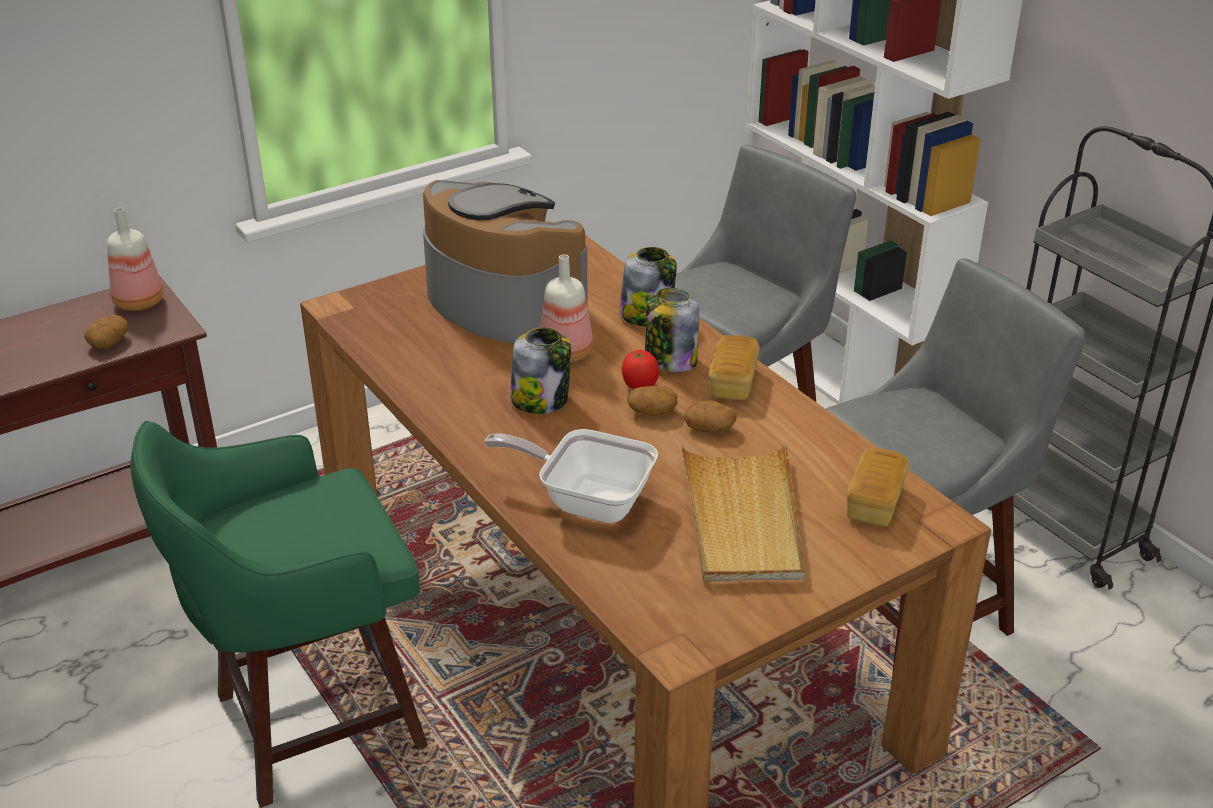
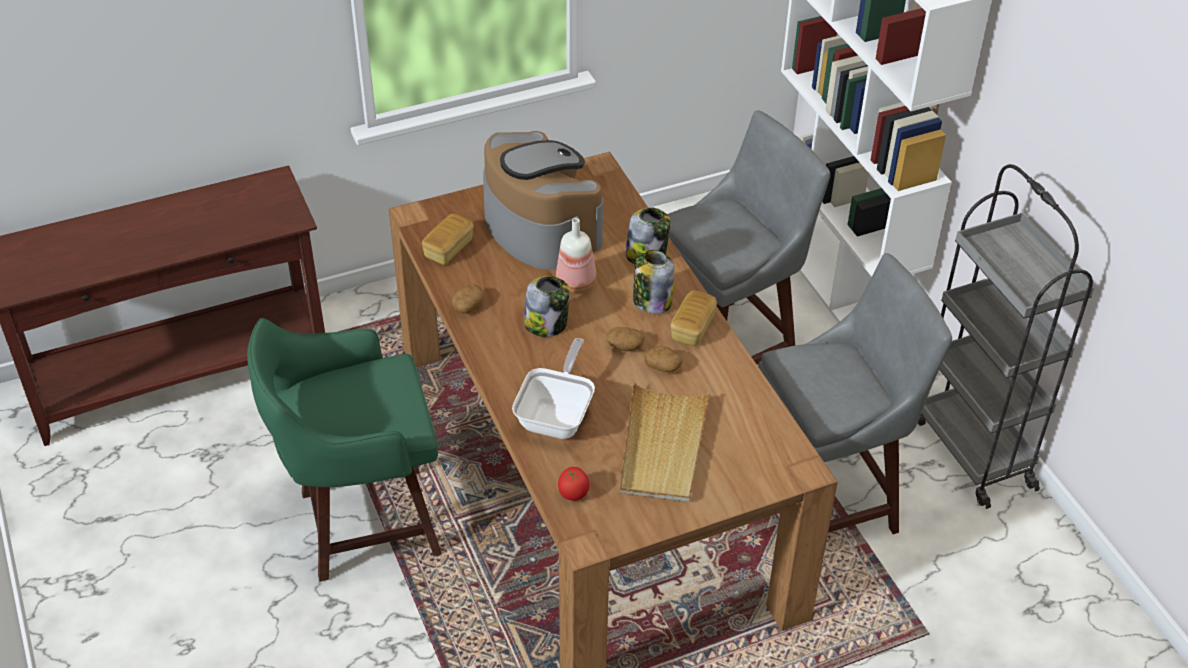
camera: 10 degrees right, 10 degrees up
potato [84,315,128,349] -> potato moved to [451,284,484,314]
bottle [107,208,164,311] -> none
frying pan [484,429,658,523] -> frying pan turned 75 degrees clockwise [512,338,595,439]
tomato [622,350,659,389] -> tomato moved to [558,467,589,501]
bread [847,448,909,527] -> bread moved to [422,214,474,265]

